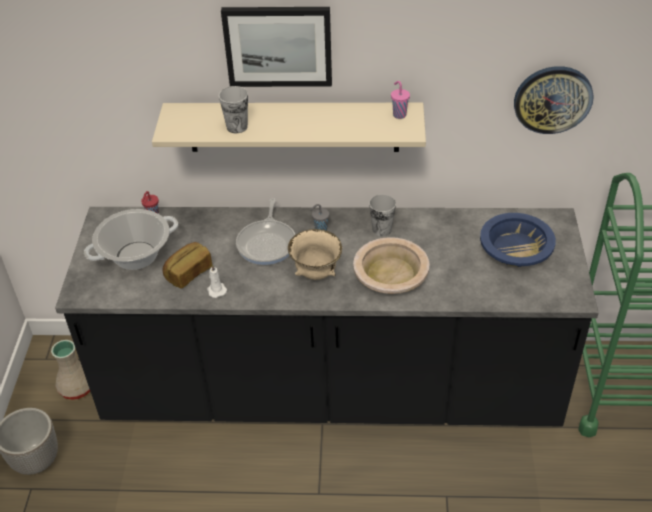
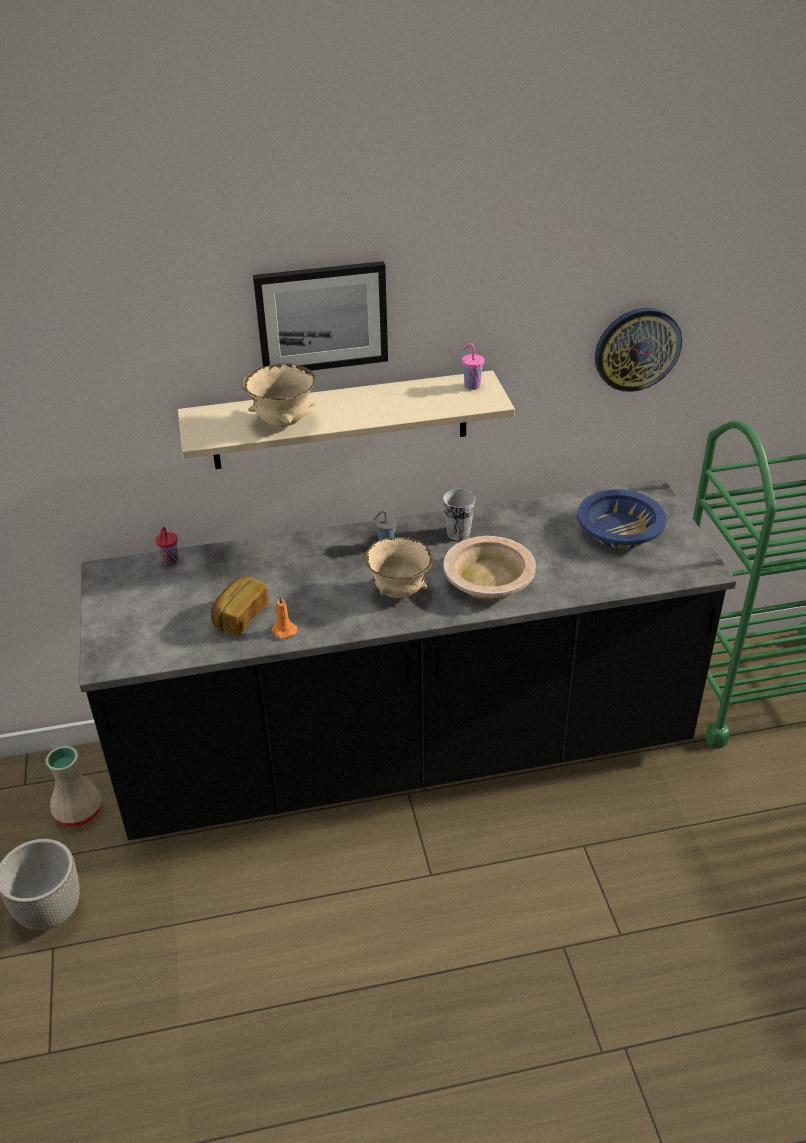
camera: 15 degrees left, 5 degrees down
cooking pot [84,209,178,270] -> none
white candle [207,264,227,298] -> orange candle [271,595,297,639]
cup [219,86,248,133] -> beige bowl [242,363,315,427]
frying pan [236,198,295,265] -> none

